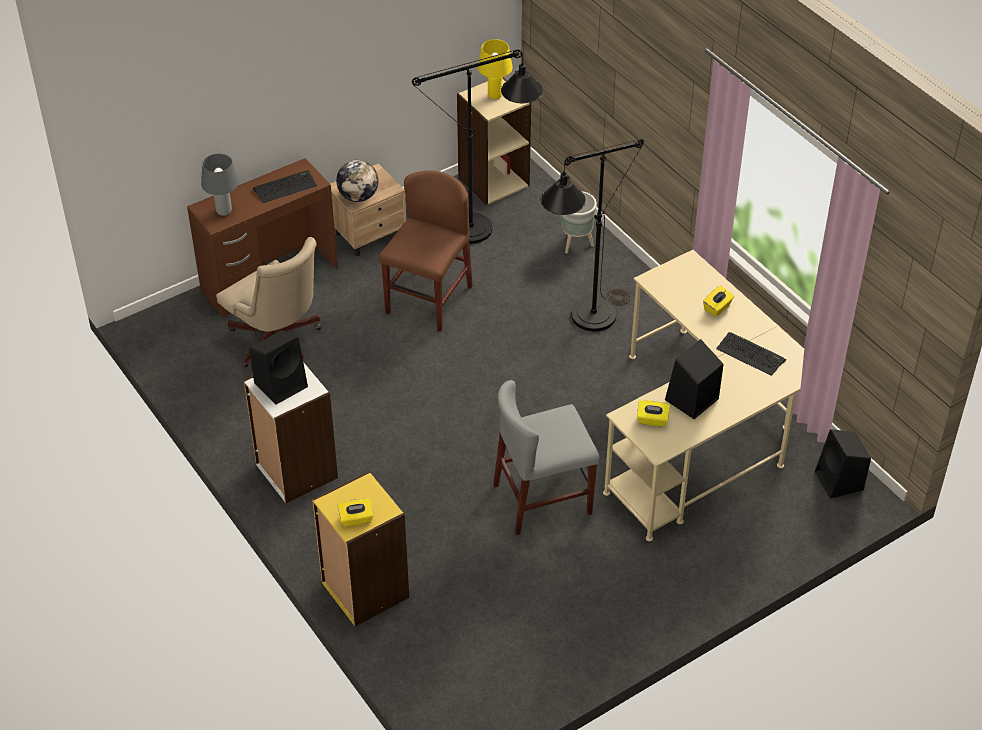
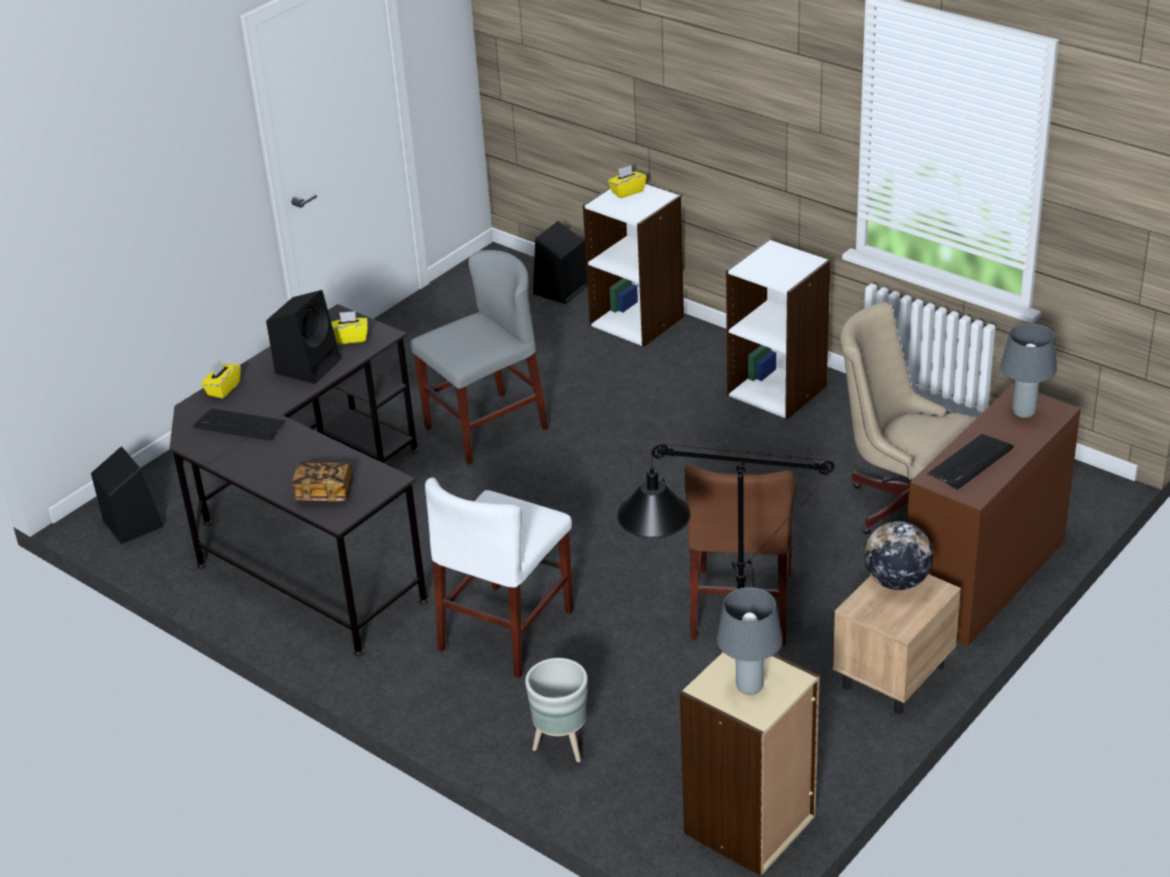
camera: 165 degrees right, 10 degrees down
black speaker [249,330,308,405] -> black speaker moved to [533,221,587,304]
yellow bookcase [312,471,409,626] -> white bookcase [583,184,684,347]
yellow table lamp [478,39,513,99] -> grey table lamp [717,587,783,695]
black floor lamp [541,139,644,331] -> white chair [425,477,573,678]
beige desk [603,250,804,541] -> black desk [170,304,429,656]
yellow tissue box [703,286,734,317] -> yellow tissue box moved to [201,360,241,399]
none -> book [292,462,353,501]

